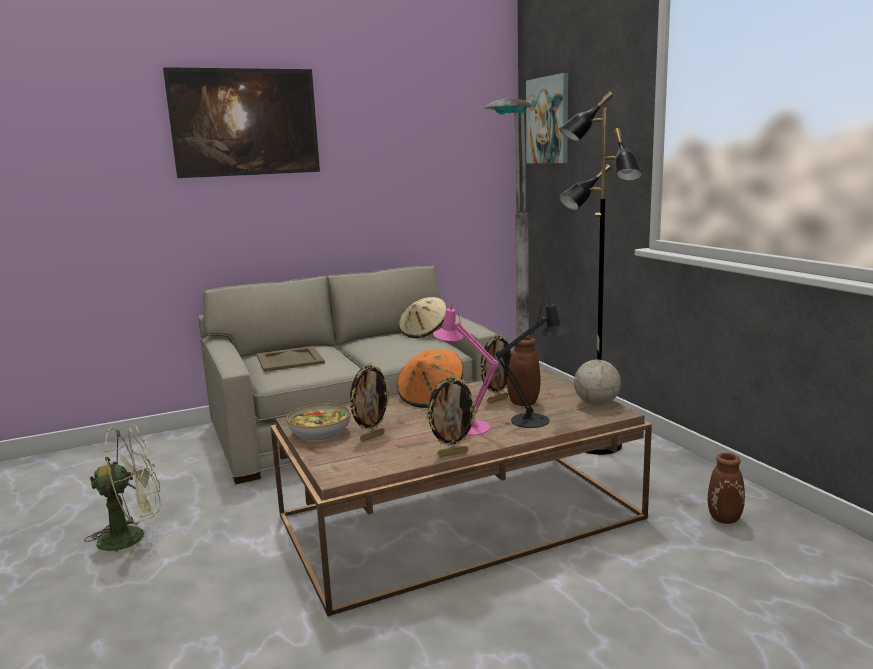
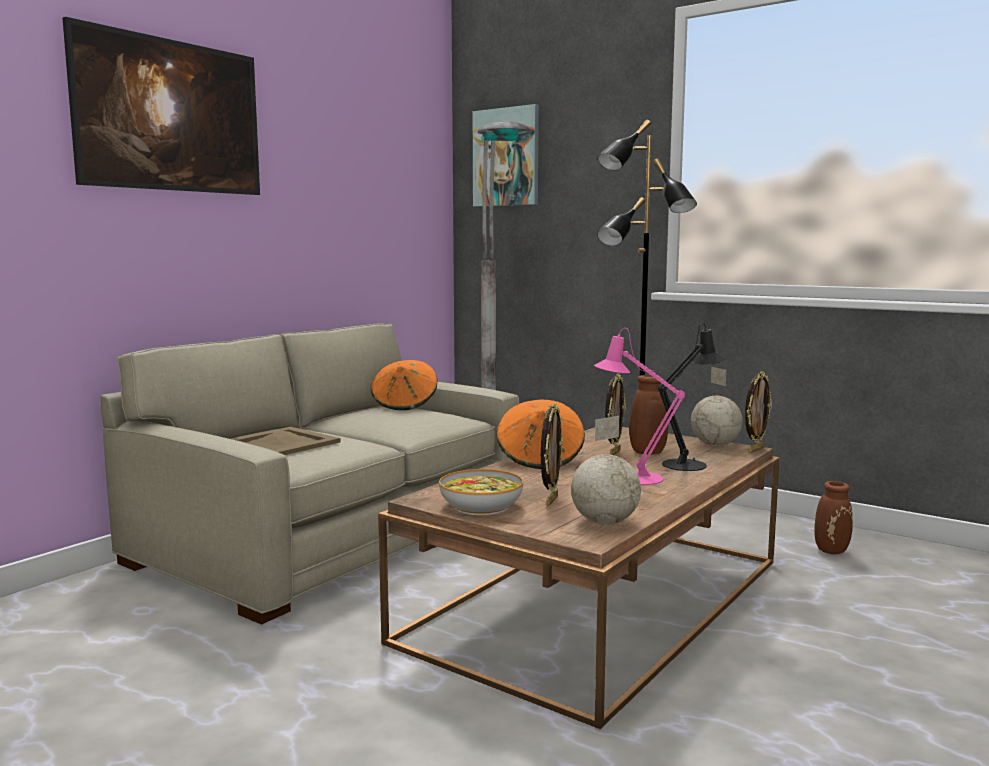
camera: 30 degrees left, 5 degrees down
green fan [84,425,160,557] -> none
beige hat [399,297,447,338] -> orange hat [371,360,437,410]
picture frame [425,375,478,457] -> picture frame moved to [745,371,772,453]
none -> globe [571,416,641,525]

